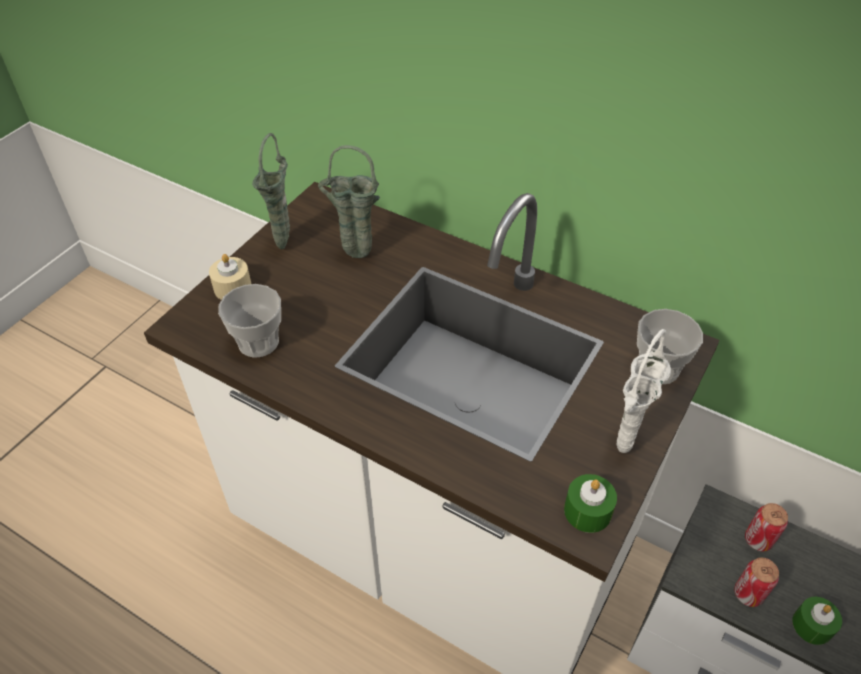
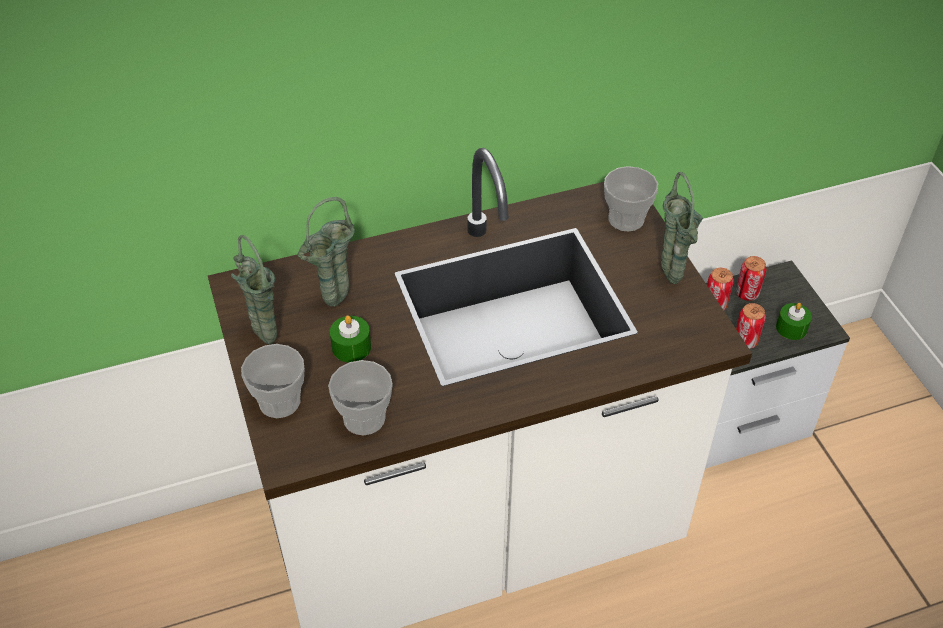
camera: 50 degrees left, 0 degrees up
beige candle [209,254,251,300] -> cup [241,344,304,418]
green candle [564,474,617,533] -> green candle moved to [330,315,371,362]
white vase [616,329,671,453] -> green vase [661,172,703,284]
none -> can [736,256,766,301]

